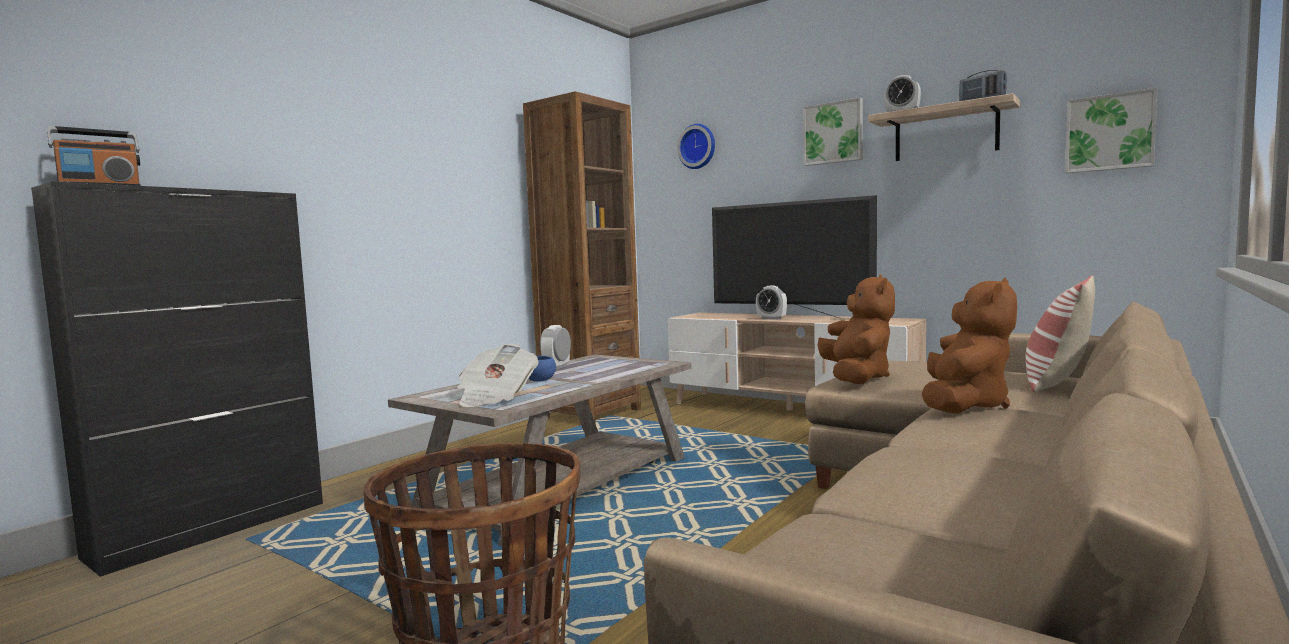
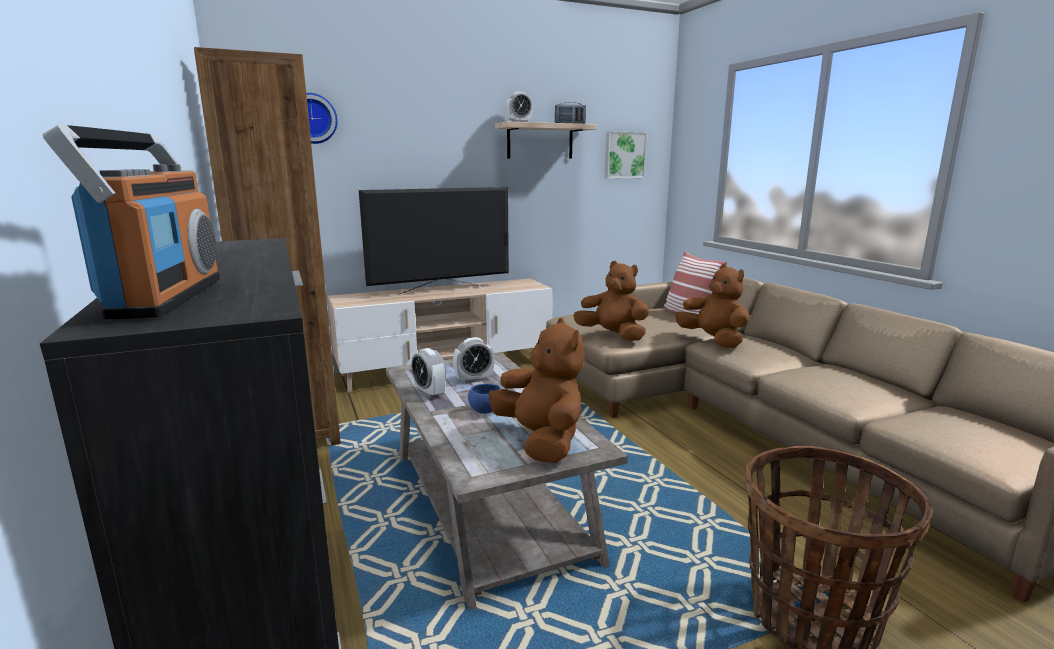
camera: 60 degrees left, 10 degrees up
newspaper [457,344,539,407] -> brown plush toy [489,318,585,463]
alarm clock [756,285,787,320] -> alarm clock moved to [453,337,494,384]
picture [803,97,863,166] -> none

